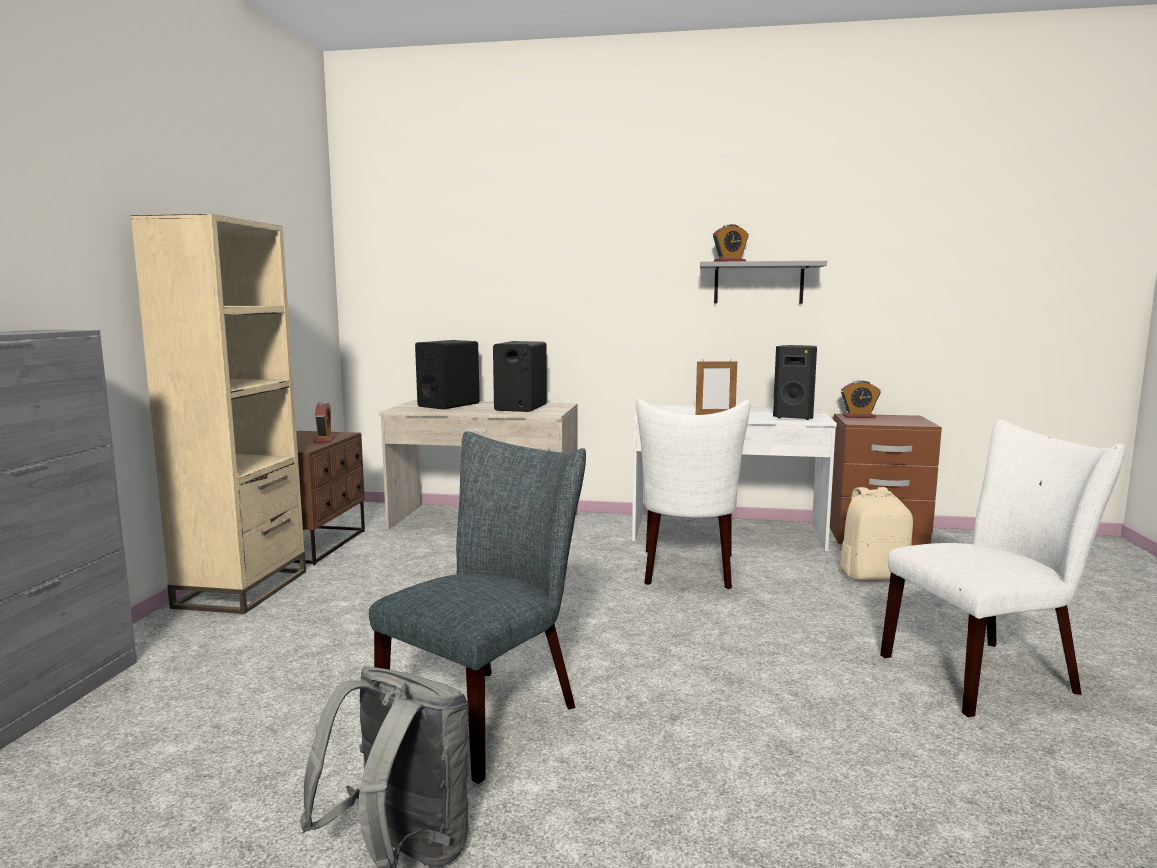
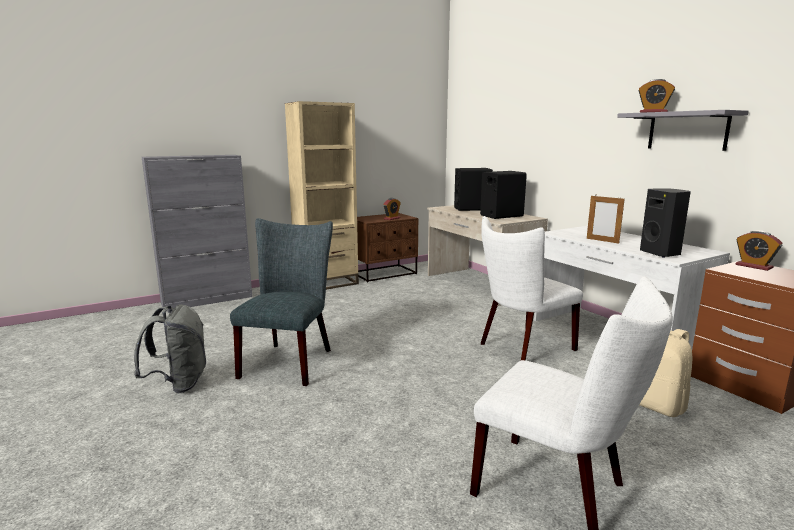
camera: 50 degrees right, 5 degrees up
grey chair [369,432,586,784] -> grey chair turned 75 degrees counterclockwise [230,218,333,386]

